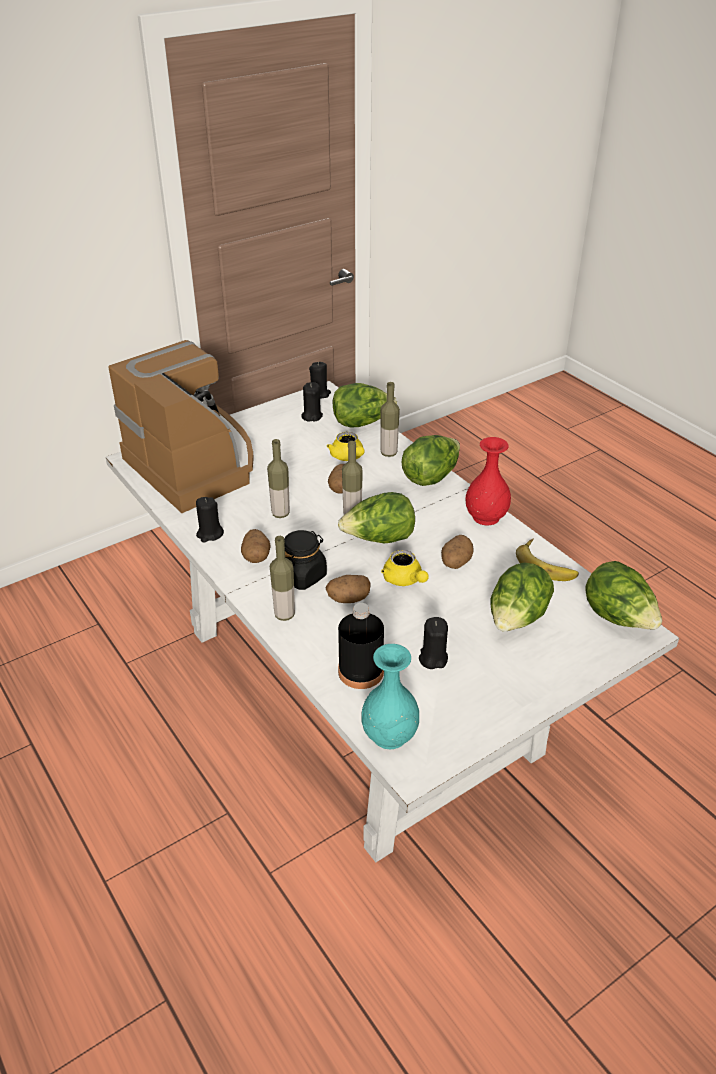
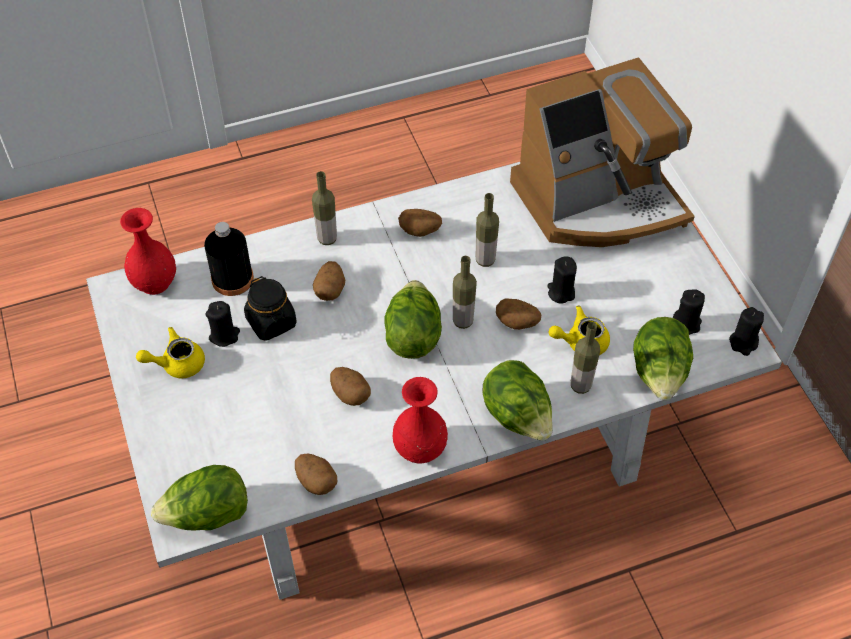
camera: 105 degrees right, 15 degrees up
black candle [196,497,224,543] -> black candle moved to [547,256,577,304]
black jar [284,530,327,590] -> black jar moved to [244,276,297,341]
turquoise vase [361,644,419,749] -> red vase [120,208,176,295]
yellow teapot [381,550,429,586] -> yellow teapot moved to [136,327,205,378]
lettuce [490,563,554,631] -> none
banana [516,538,579,581] -> potato [295,453,337,495]

